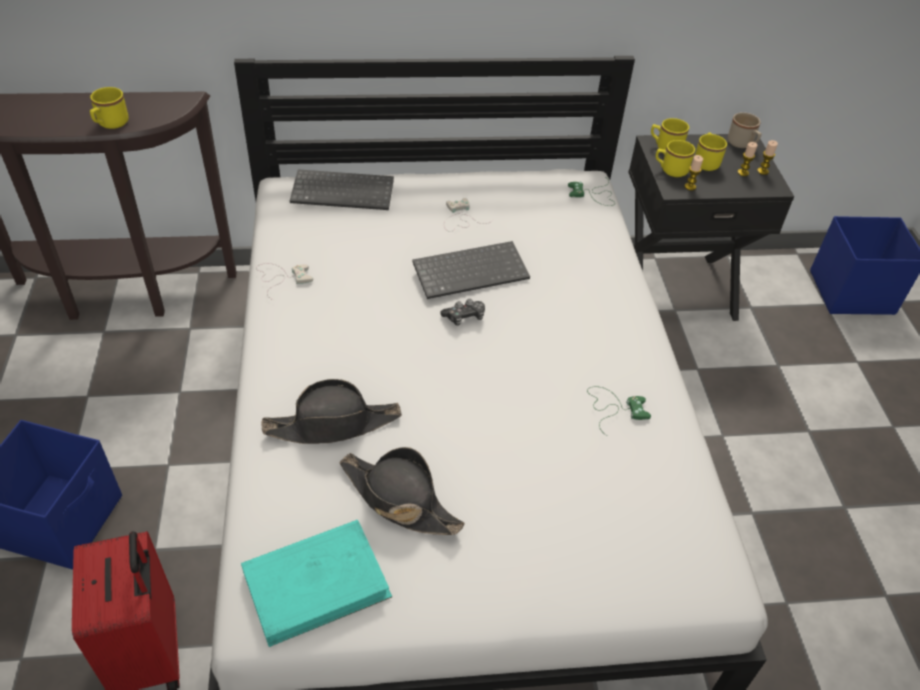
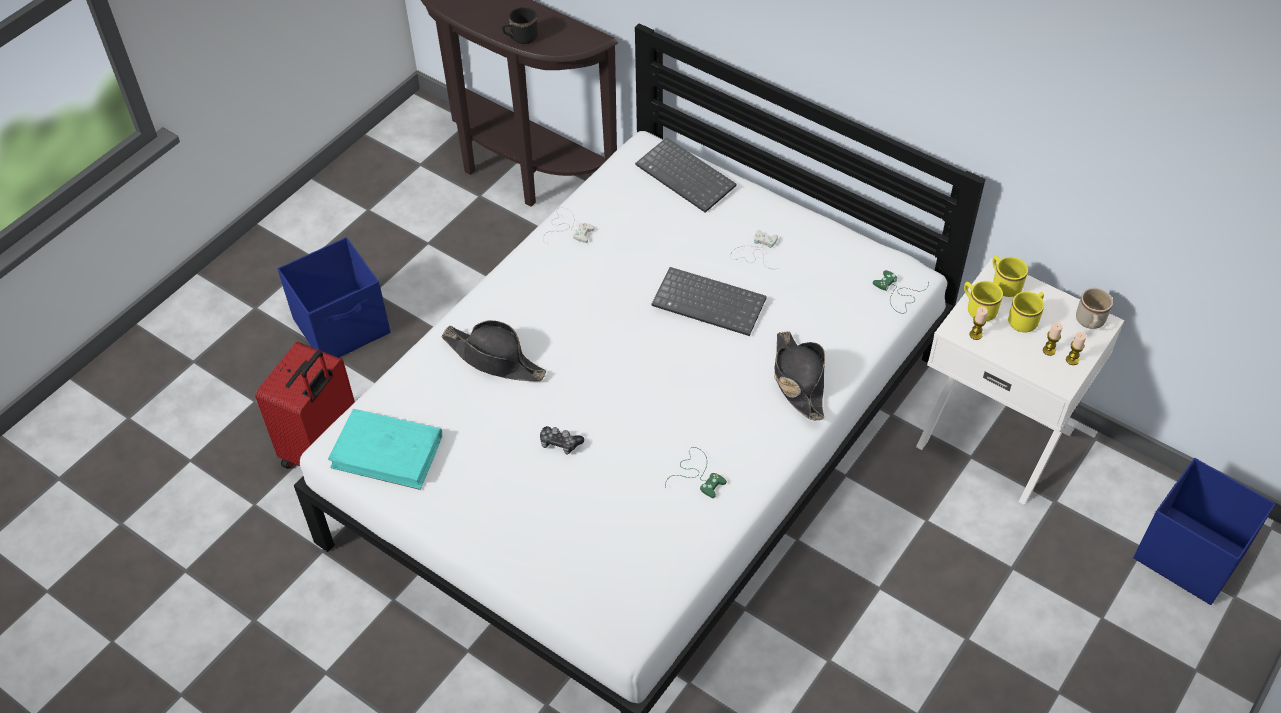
camera: 45 degrees right, 5 degrees up
yellow mug [90,87,129,129] -> black mug [502,7,538,44]
black hat [339,447,465,535] -> black hat moved to [774,331,825,420]
game controller [441,299,485,326] -> game controller moved to [540,426,584,455]
black nightstand [628,134,794,321] -> white nightstand [916,258,1124,505]

